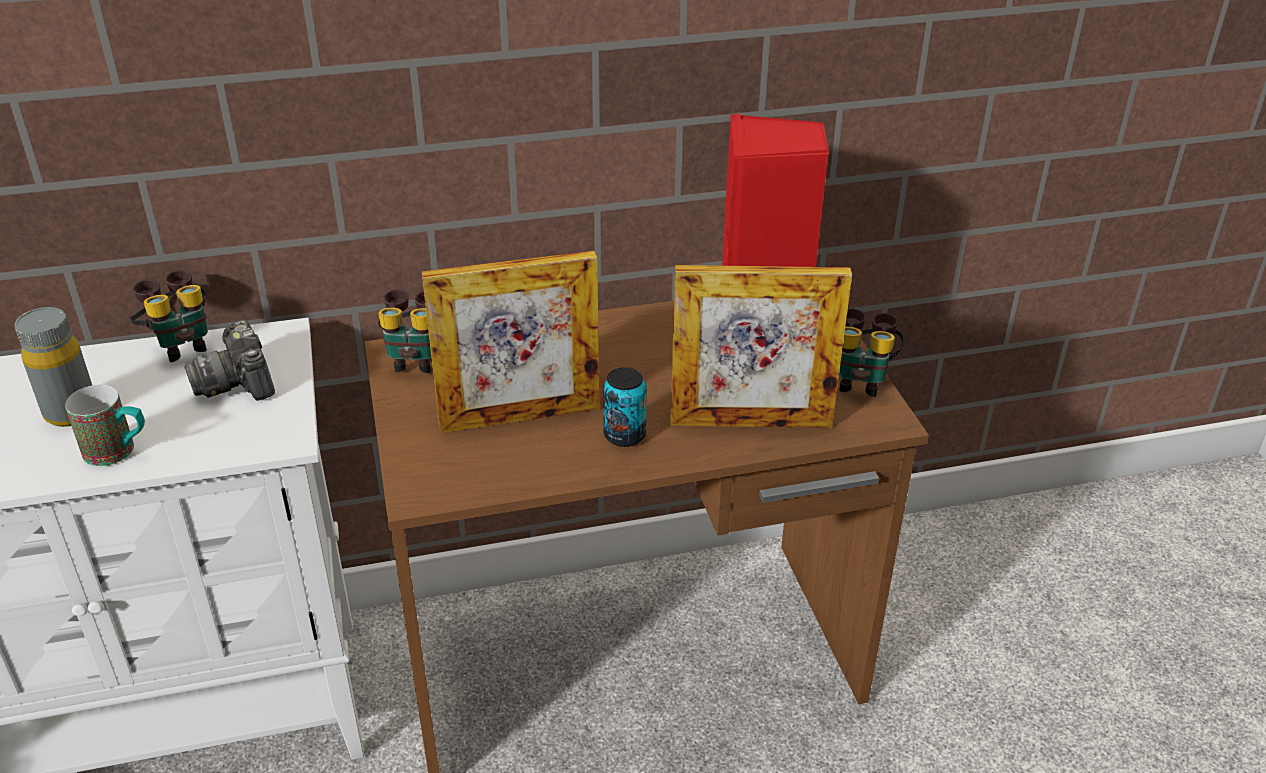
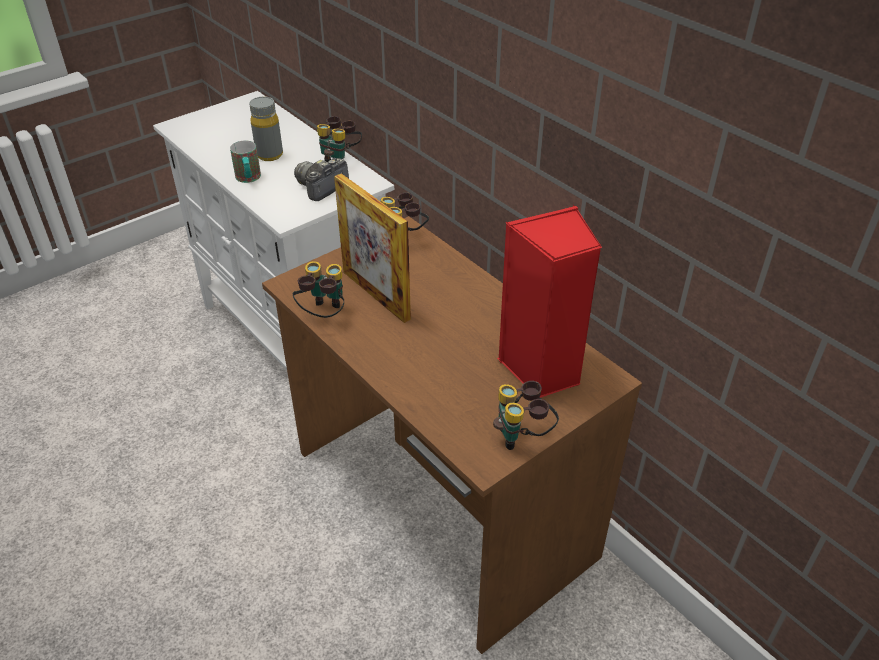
camera: 65 degrees right, 5 degrees up
can [603,367,647,447] -> none
picture frame [670,265,852,428] -> none
none -> binoculars [293,261,344,318]

